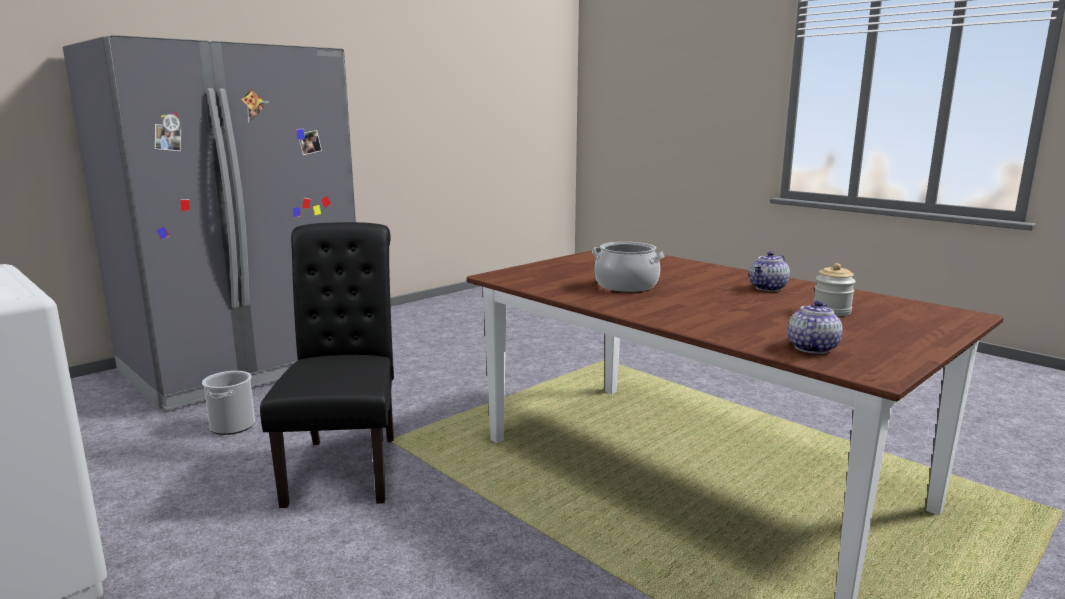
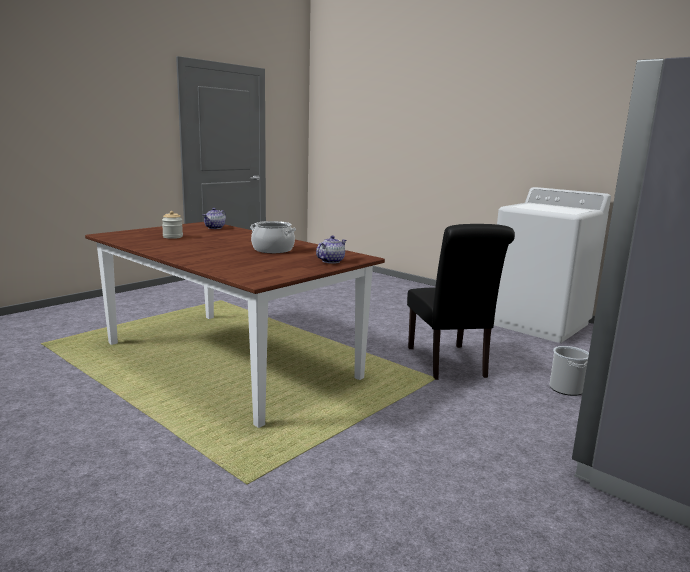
camera: 175 degrees right, 0 degrees up
teapot [750,251,790,291] -> teapot moved to [316,236,347,264]

